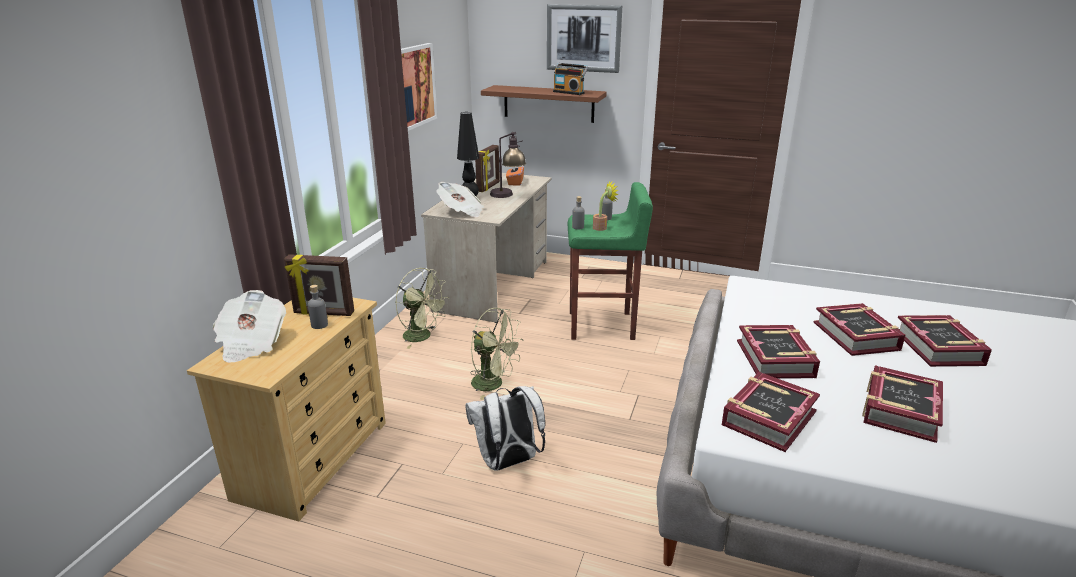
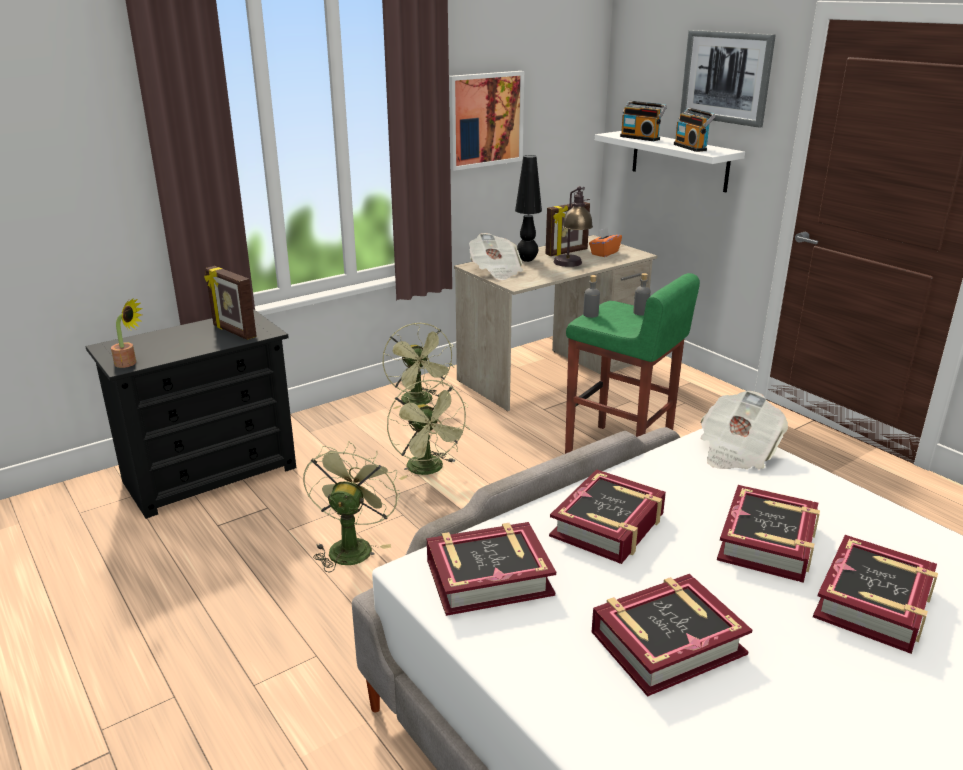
camera: 35 degrees right, 0 degrees up
beige dresser [187,298,386,522] -> black dresser [85,309,296,519]
newspaper [213,290,286,363] -> newspaper moved to [701,391,788,469]
grey bottle [308,285,328,329] -> none
white backpack [465,386,545,470] -> green fan [303,441,400,572]
brown shelf [481,85,607,123] -> white shelf [595,131,745,192]
potted plant [593,181,619,231] -> potted plant moved to [111,298,143,368]
none -> radio [620,101,667,141]

